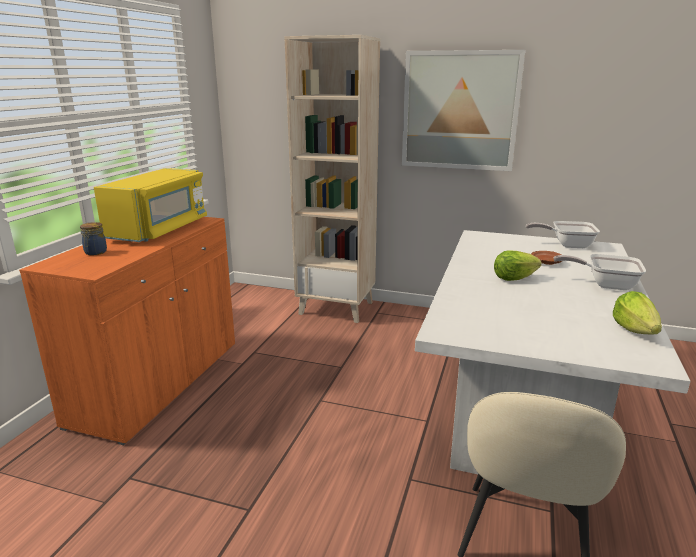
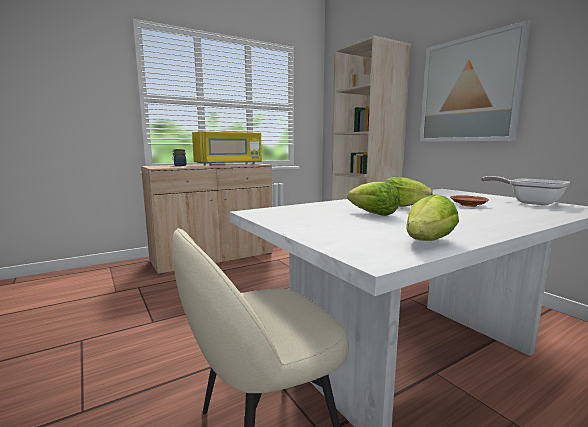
camera: 40 degrees right, 10 degrees down
orange cabinet [19,217,235,445] -> beige cabinet [141,163,273,275]
frying pan [554,254,646,290] -> none
none -> lettuce [347,182,400,216]

